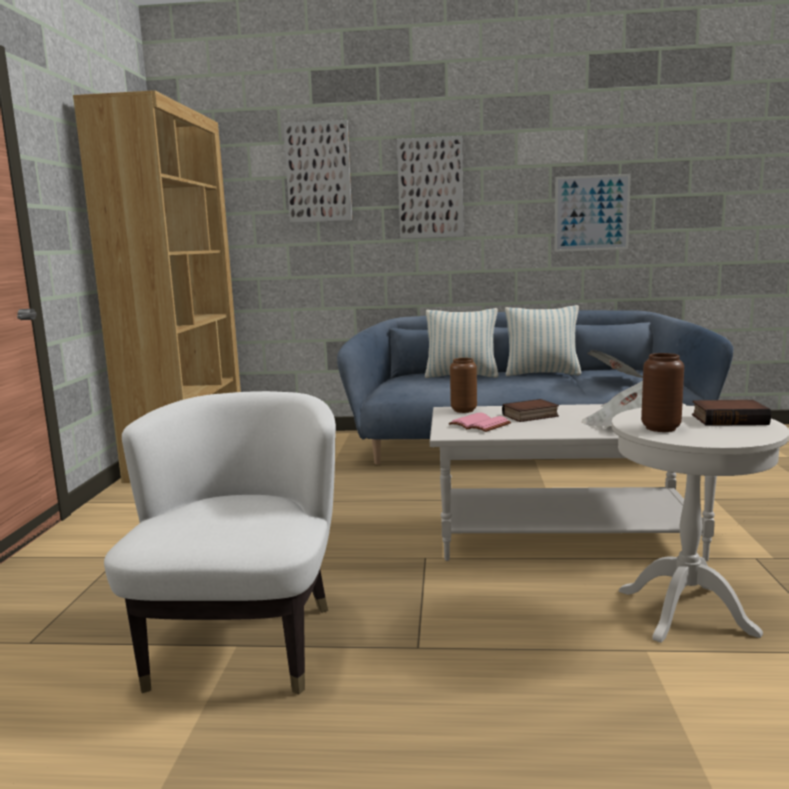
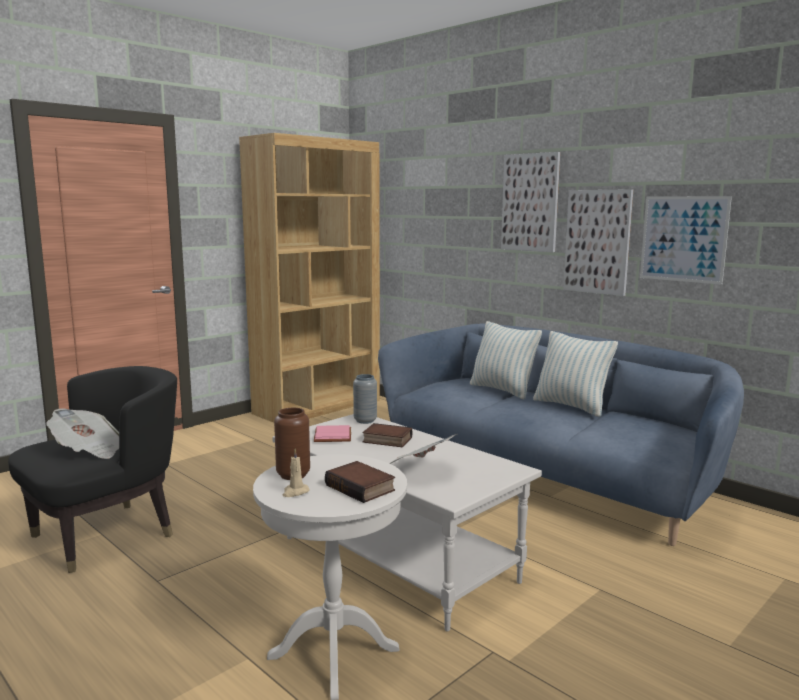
camera: 40 degrees right, 0 degrees up
white armchair [104,391,336,694] -> black armchair [8,366,177,573]
picture [283,120,352,223] -> picture moved to [563,189,633,296]
brown vase [450,358,477,413] -> grey vase [353,374,377,424]
newspaper [587,350,643,378] -> newspaper moved to [46,408,119,459]
none -> beige candle [283,449,309,497]

